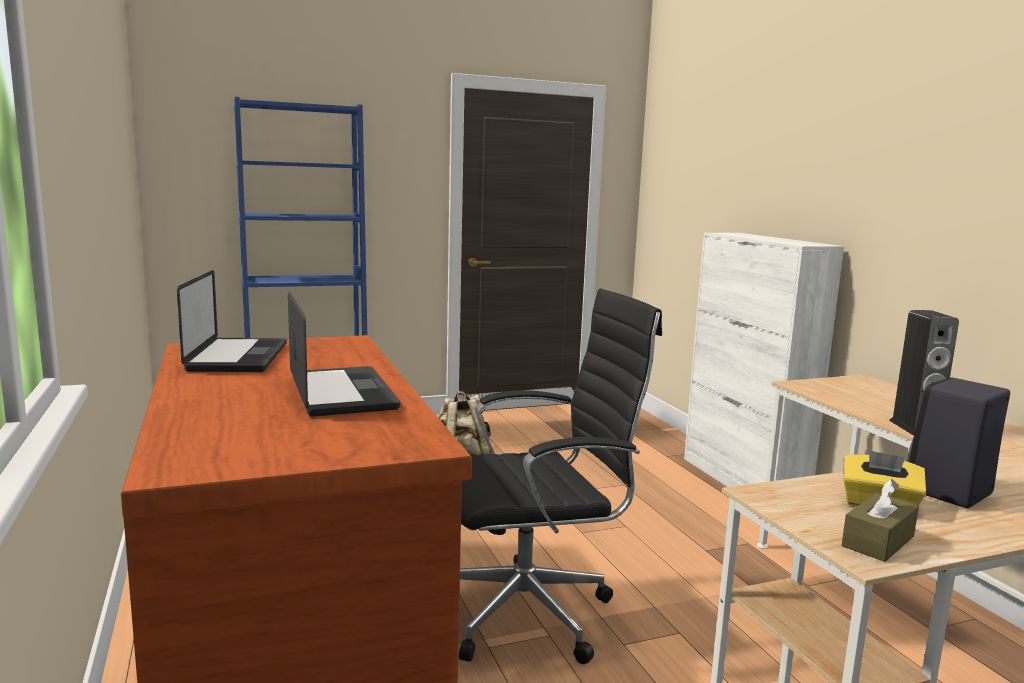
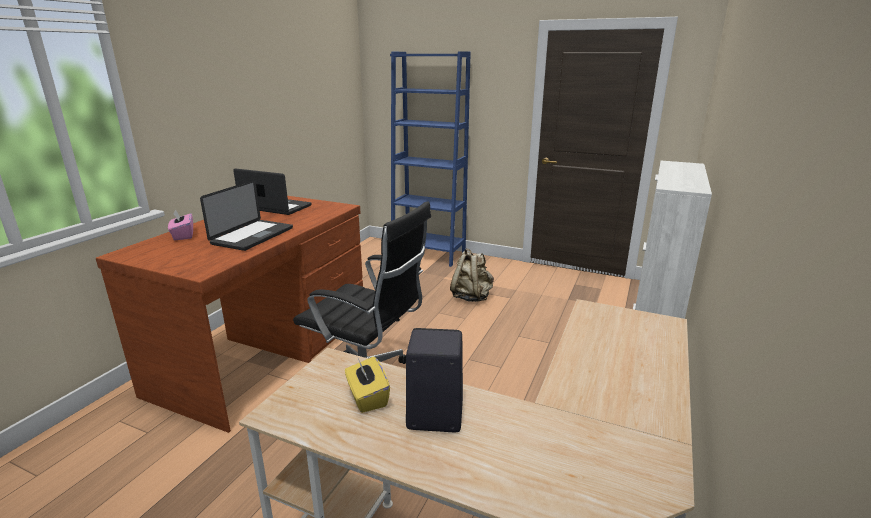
camera: 45 degrees right, 10 degrees up
laptop [177,270,287,372] -> laptop turned 105 degrees counterclockwise [233,168,312,215]
brown tissue box [842,479,919,562] -> none
speaker [889,310,959,435] -> none
none -> pink tissue box [168,209,193,240]

